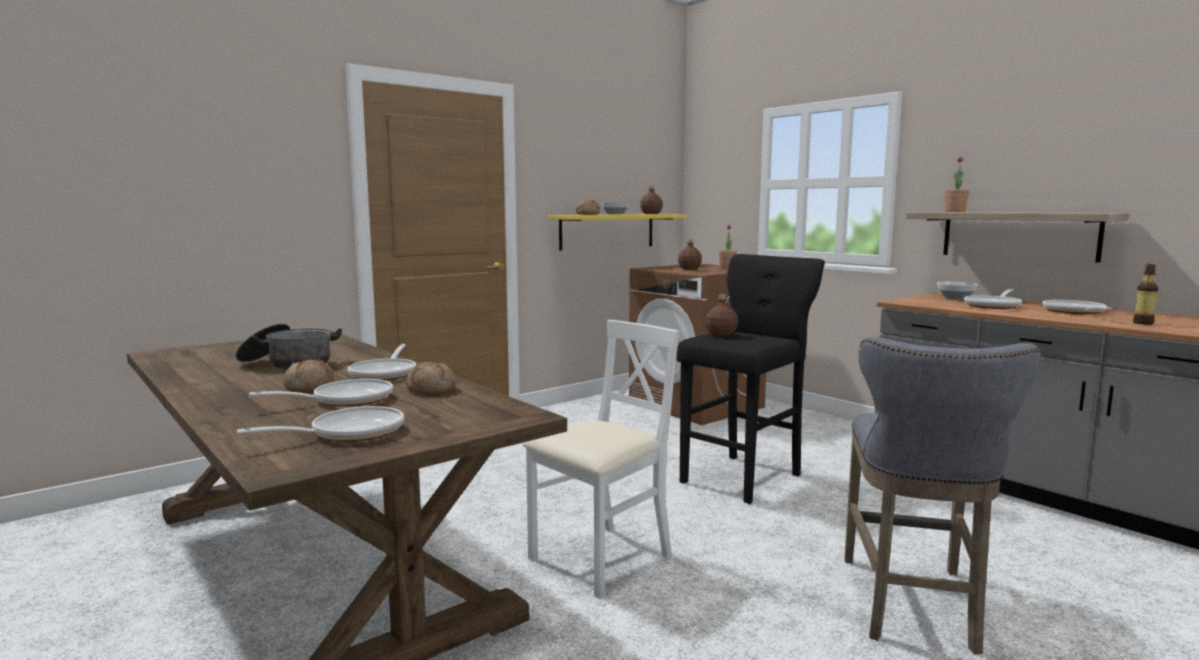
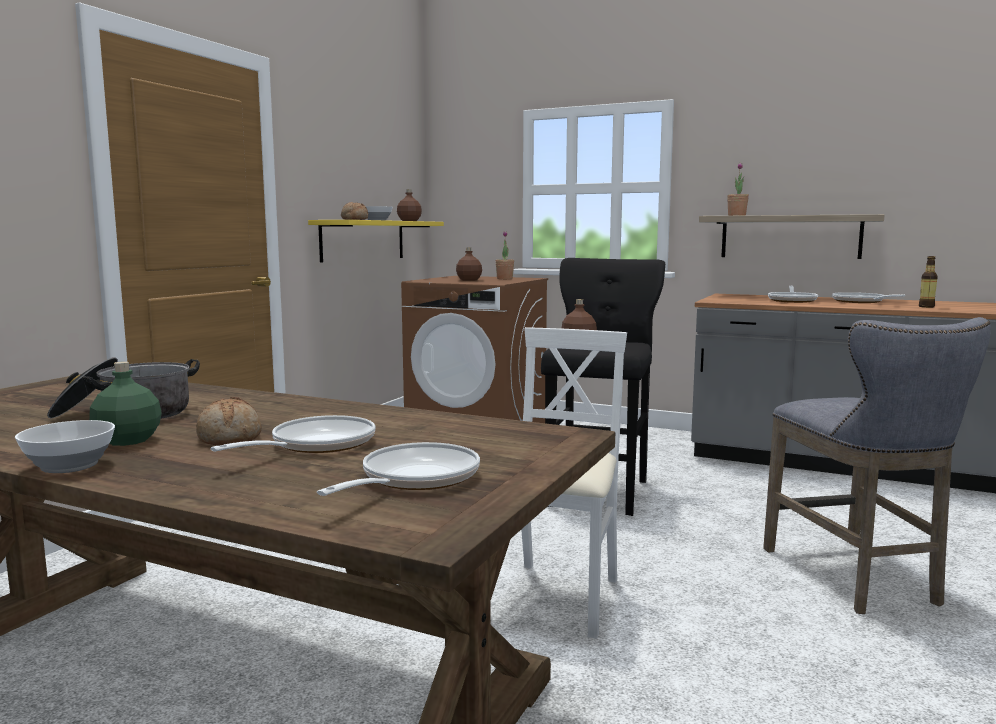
camera: 25 degrees left, 0 degrees up
frying pan [348,344,416,380] -> none
bread [406,360,457,395] -> none
bowl [937,282,978,300] -> bowl moved to [15,420,115,473]
none -> green bottle [89,361,162,446]

